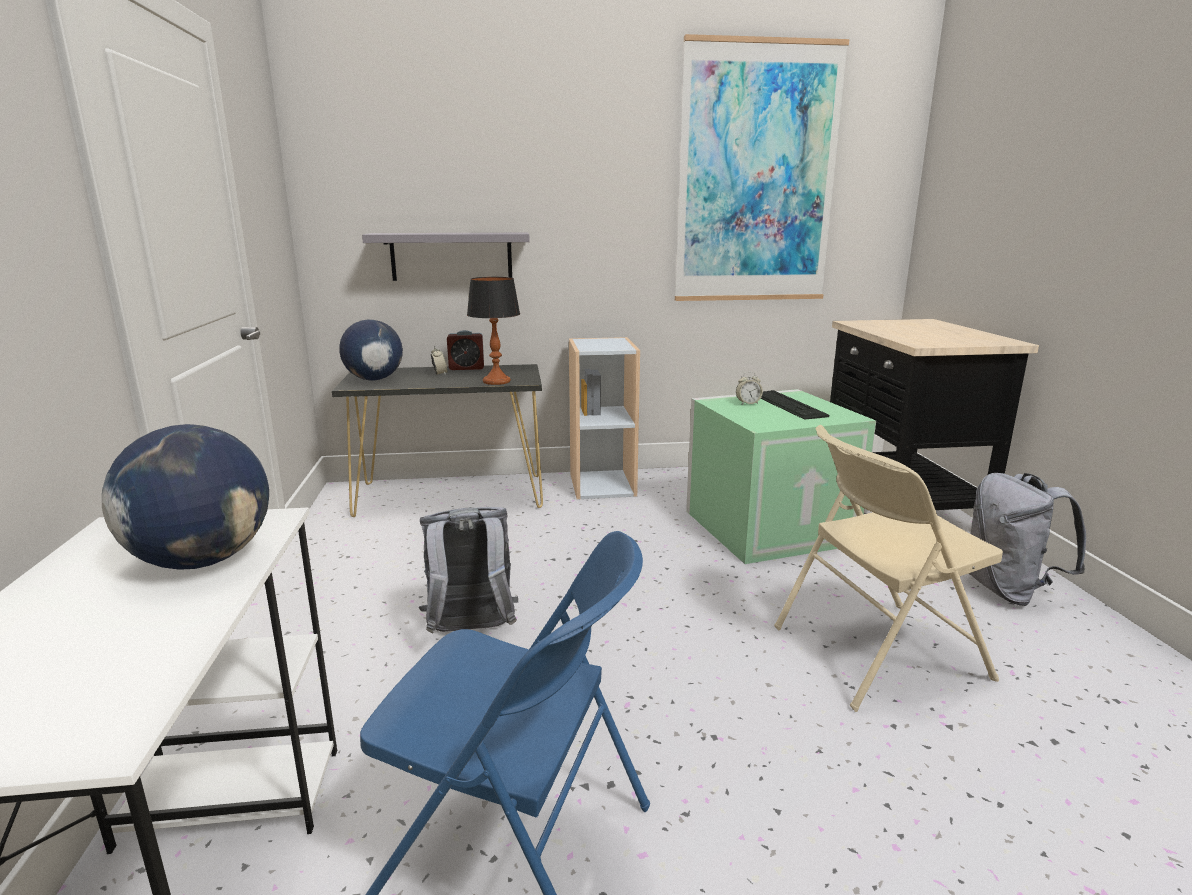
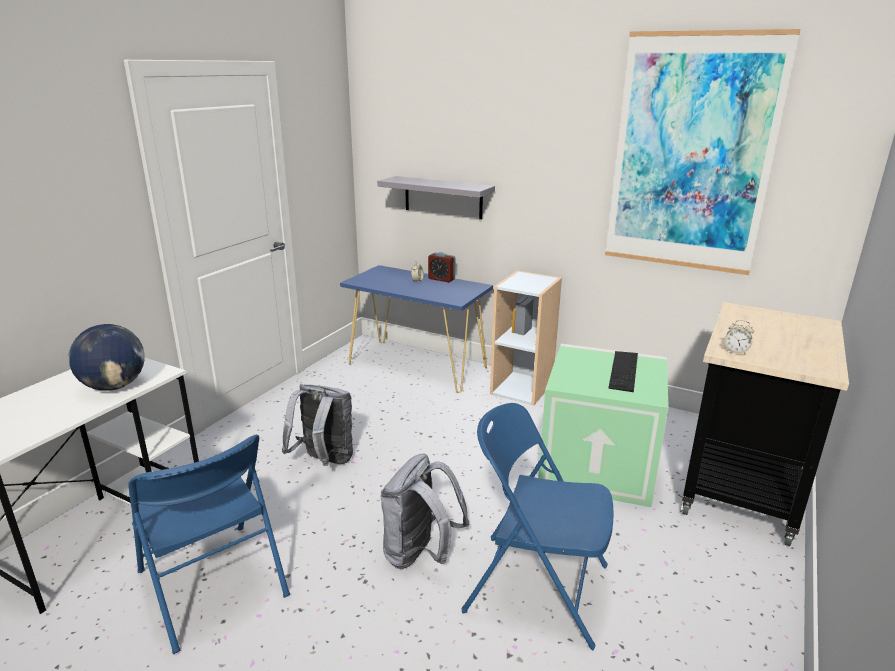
camera: 35 degrees right, 5 degrees up
black console table [332,364,543,517] -> blue console table [340,265,493,393]
globe [339,320,403,380] -> none
table lamp [467,277,520,385] -> none
alarm clock [736,372,763,404] -> alarm clock moved to [725,320,754,355]
beige chair [774,425,1003,712] -> blue chair [461,403,613,650]
grey backpack [969,473,1086,606] -> grey backpack moved to [380,453,469,569]

